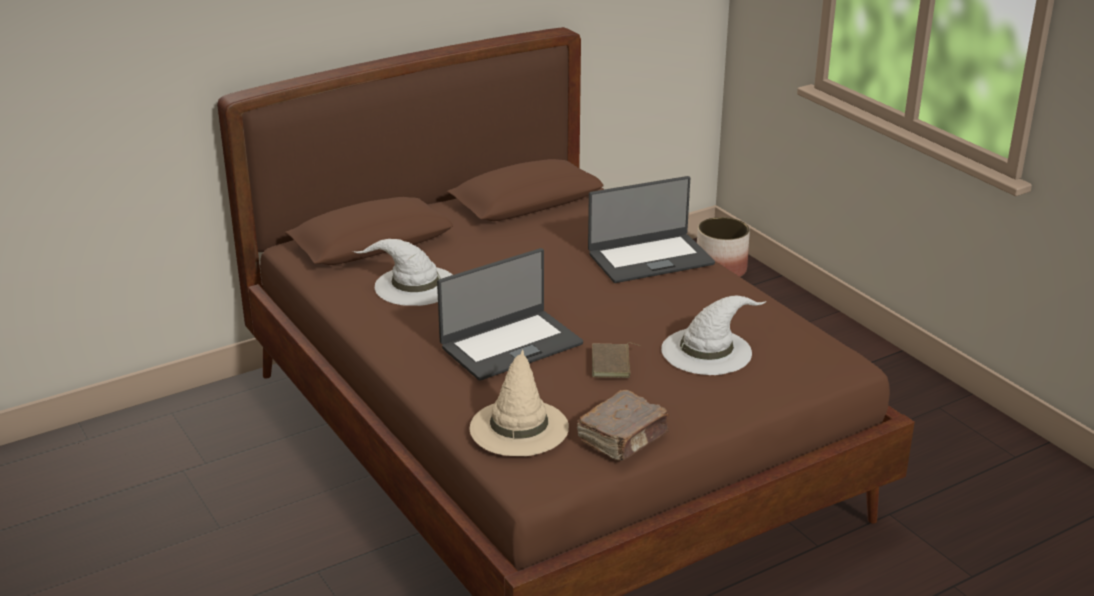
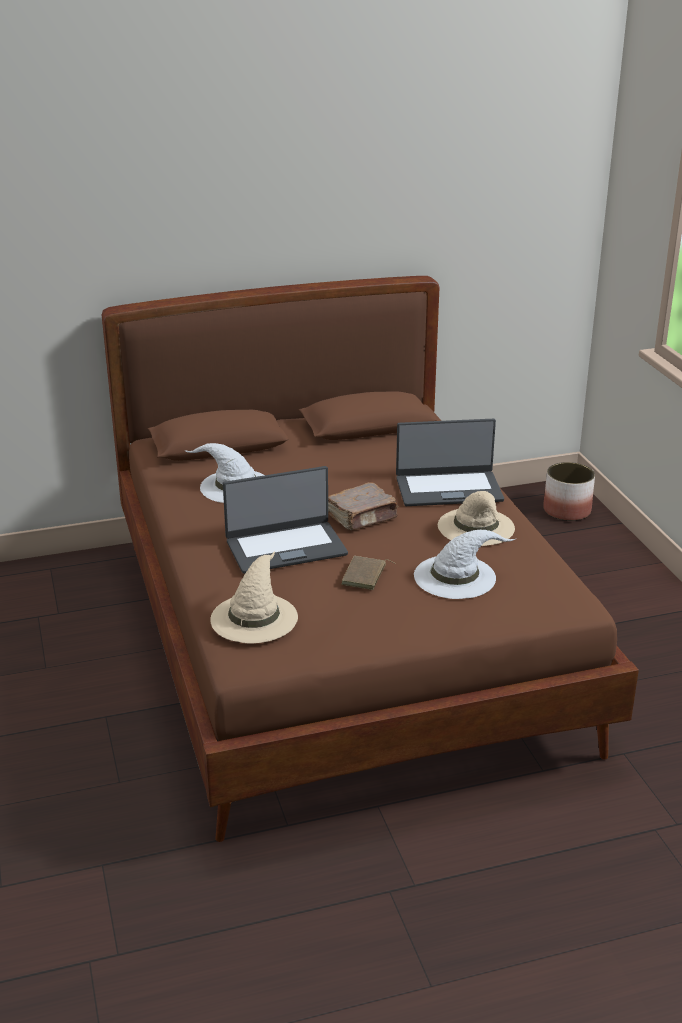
camera: 15 degrees right, 0 degrees up
brown book [577,390,669,461] -> brown book moved to [328,482,398,530]
none -> beige hat [438,491,515,546]

